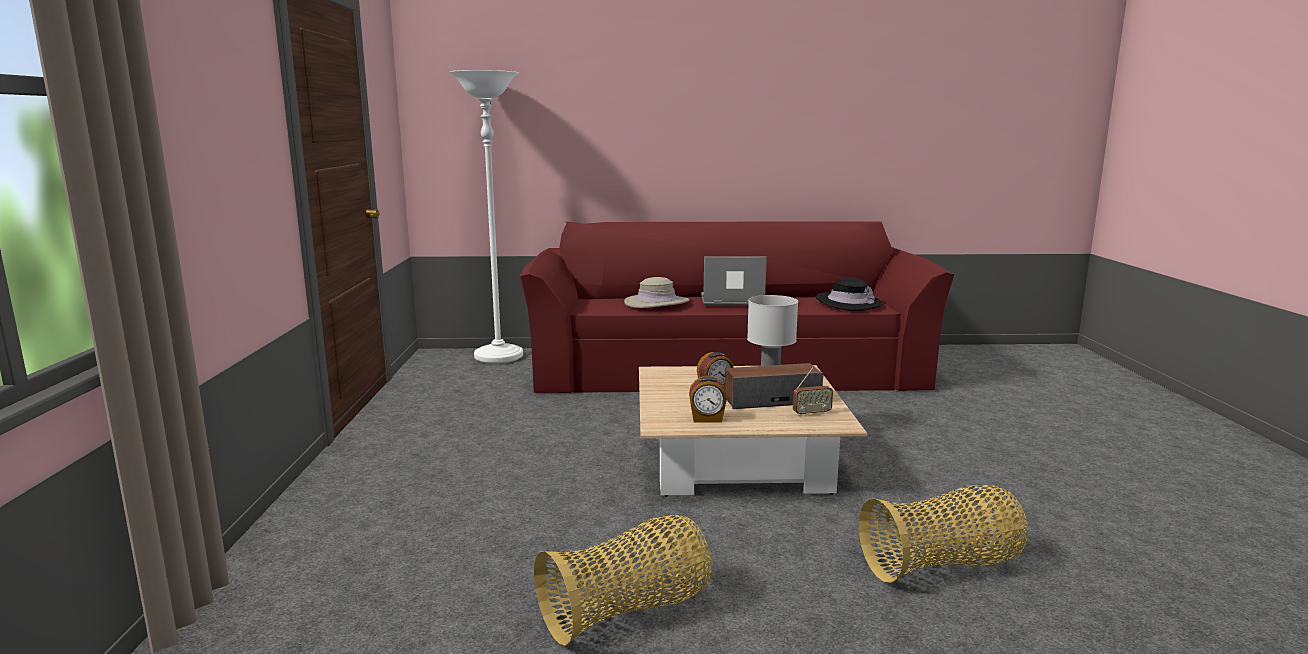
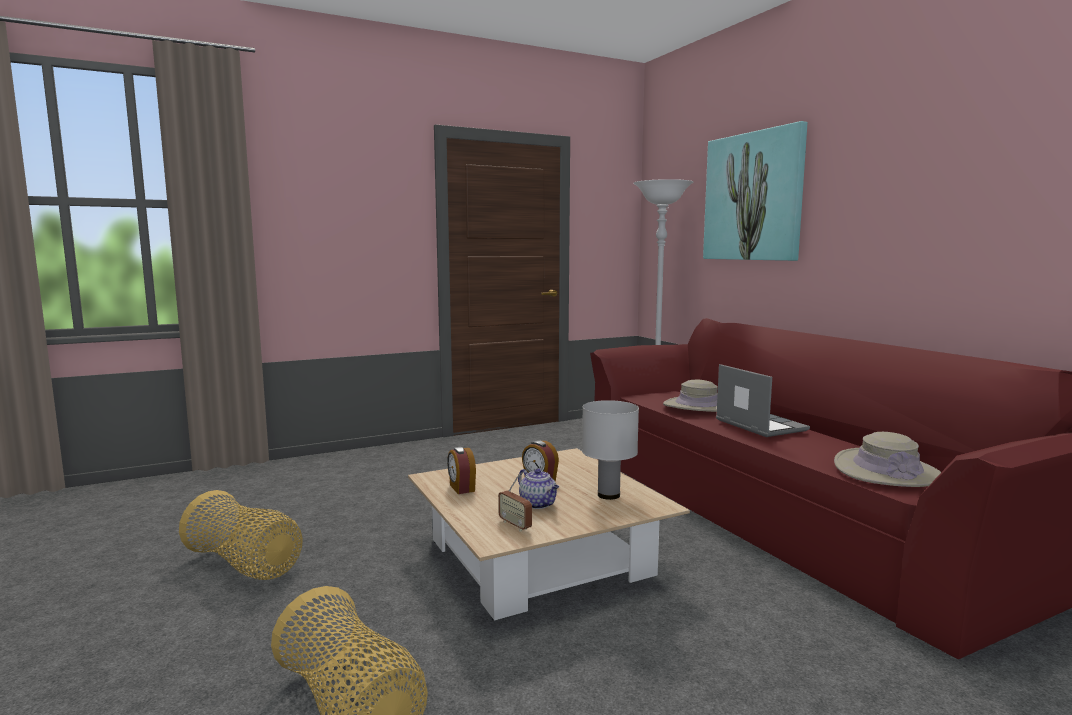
camera: 65 degrees right, 5 degrees down
speaker [725,363,823,409] -> teapot [518,469,559,509]
black hat [816,277,883,311] -> beige hat [834,432,941,487]
none -> picture [703,121,807,261]

